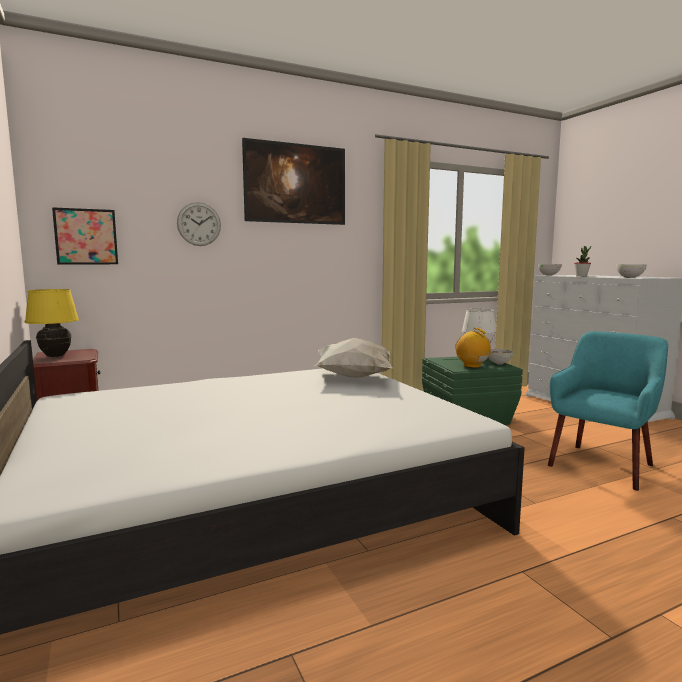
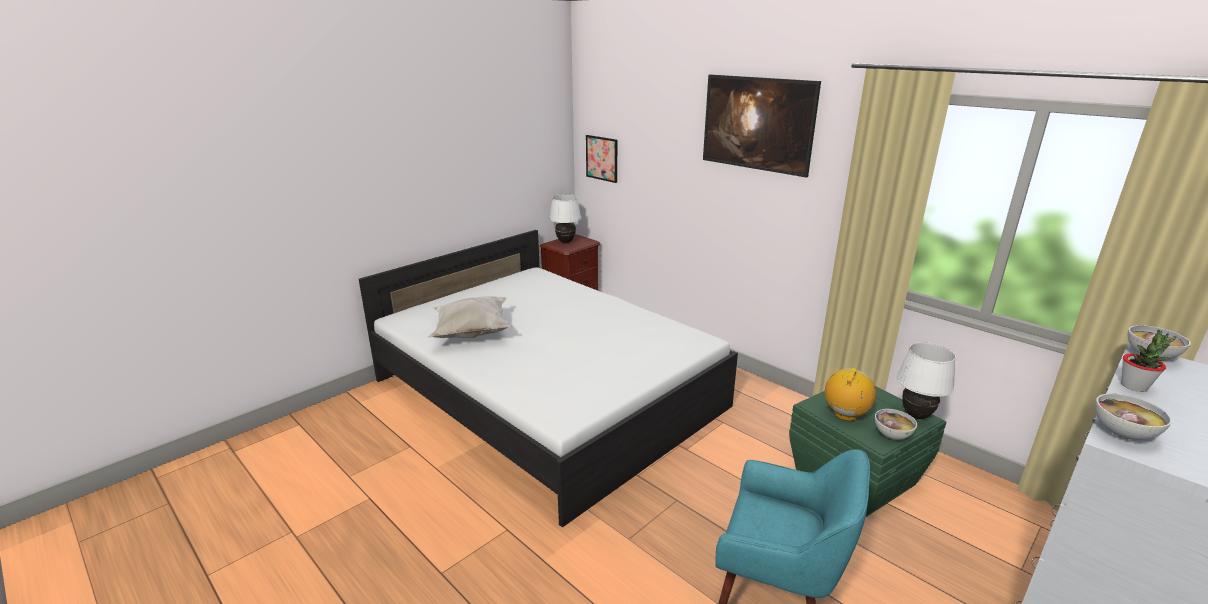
camera: 70 degrees right, 15 degrees up
yellow table lamp [25,289,79,357] -> white table lamp [549,194,581,243]
wall clock [177,202,221,246] -> none
white pillow [314,338,392,378] -> white pillow moved to [428,296,513,338]

